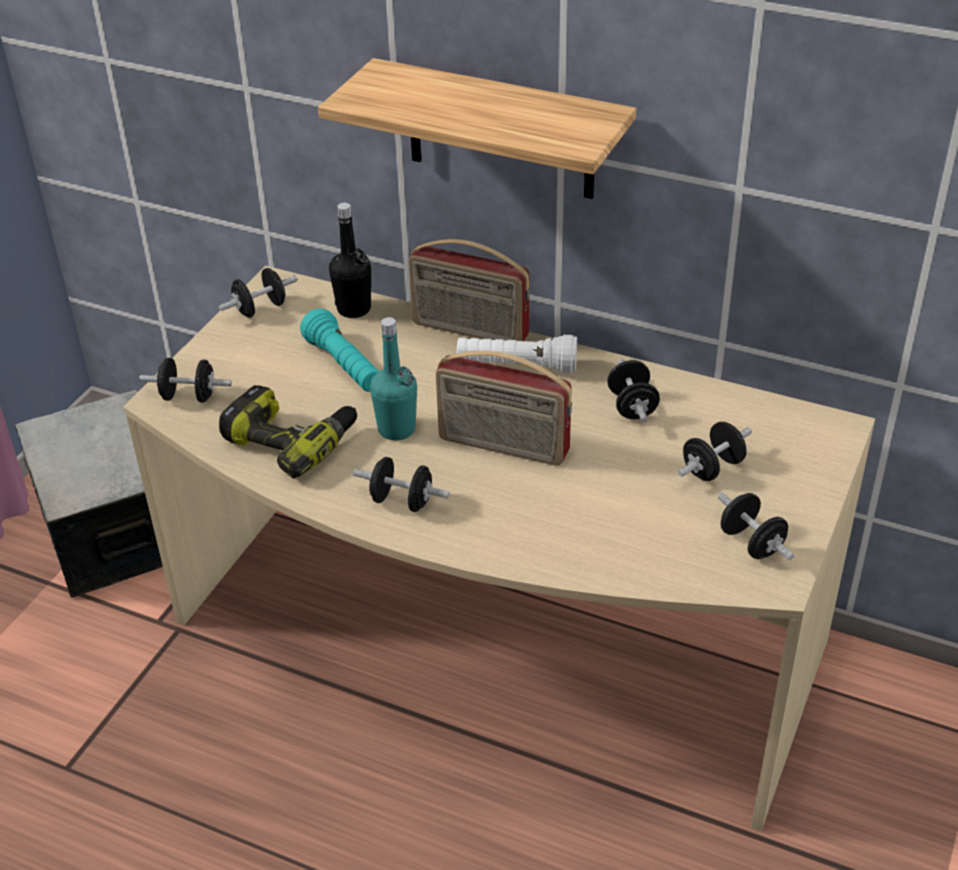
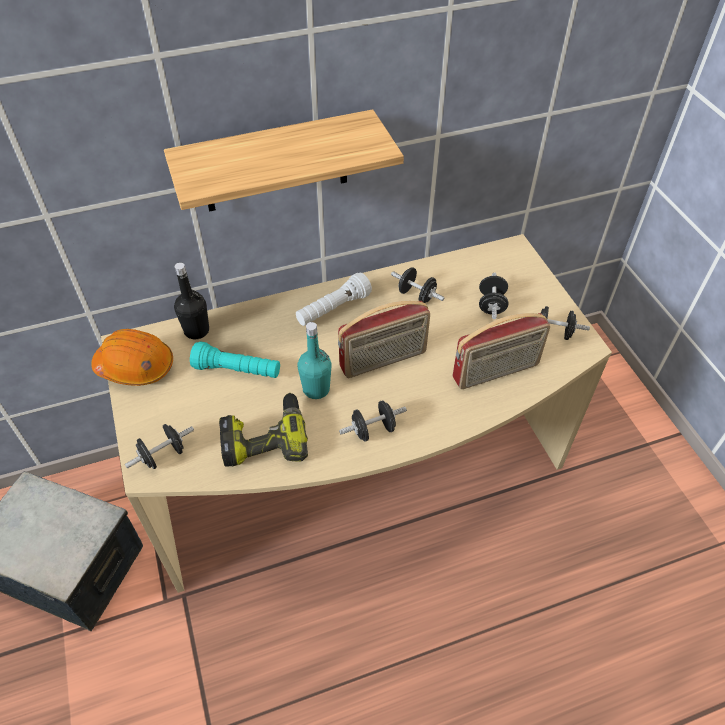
camera: 45 degrees left, 10 degrees up
black dumbbell [219,268,298,318] -> orange hard hat [91,329,173,386]
radio [408,239,530,341] -> radio moved to [453,313,550,389]

